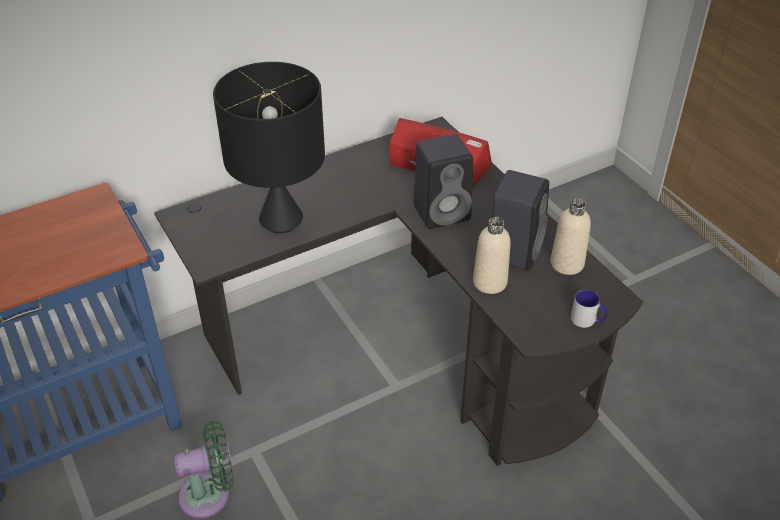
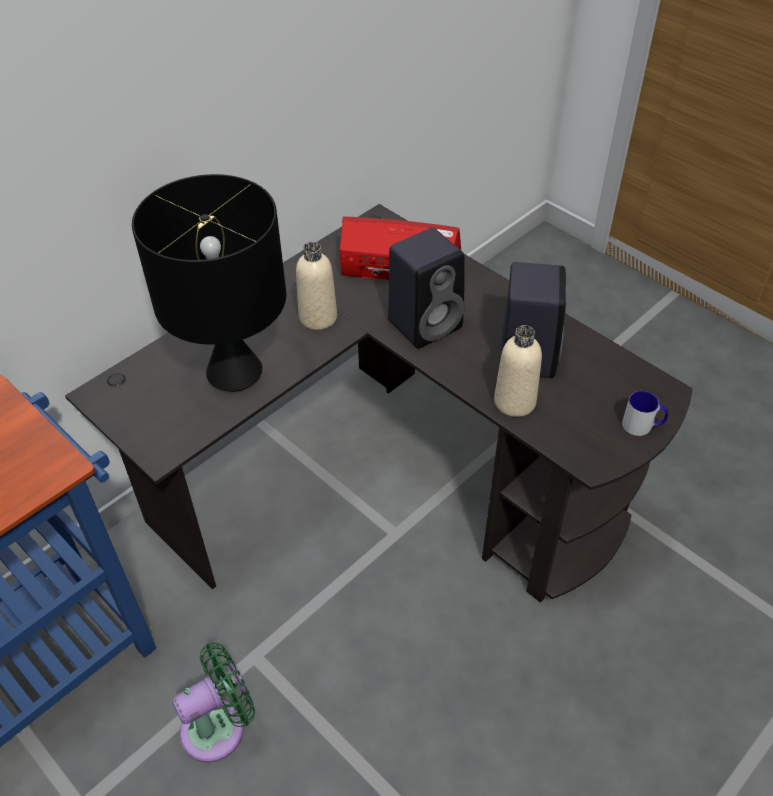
camera: 15 degrees left, 5 degrees up
beige bottle [550,199,591,275] -> beige bottle moved to [296,242,337,330]

